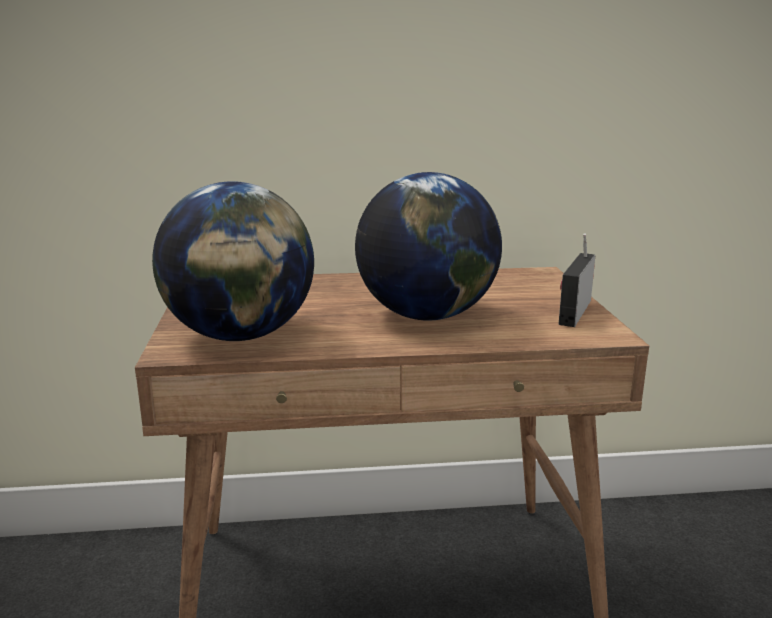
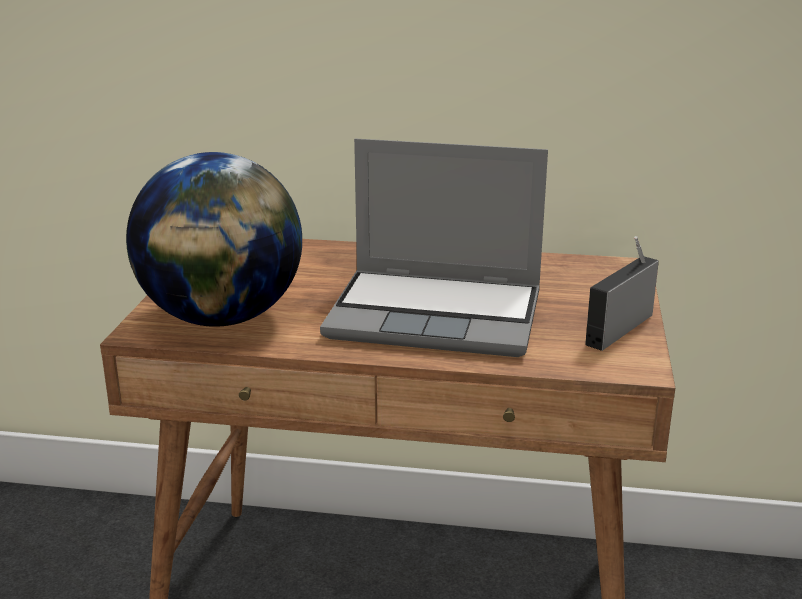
camera: 15 degrees right, 5 degrees up
globe [355,172,502,320] -> laptop [320,138,548,357]

